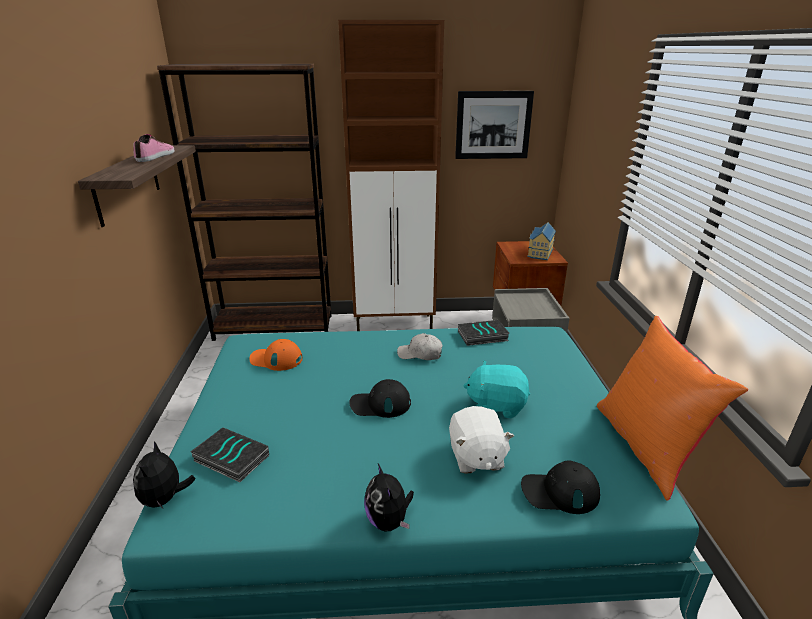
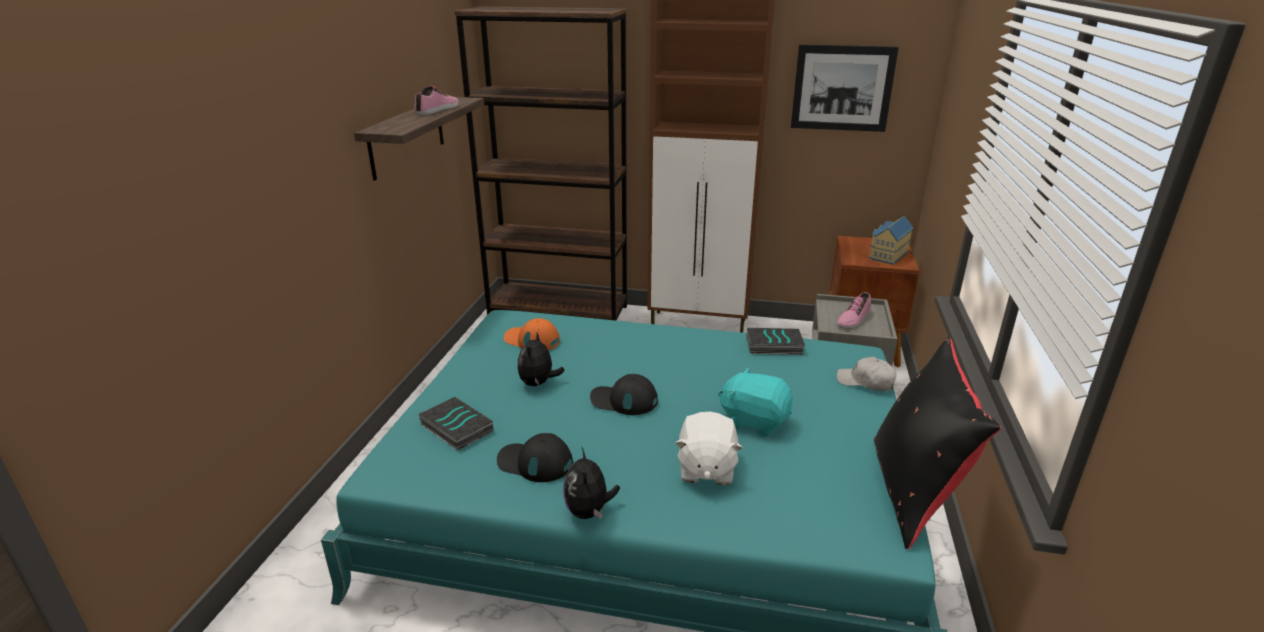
camera: 15 degrees right, 0 degrees up
plush toy [133,441,196,508] -> plush toy moved to [517,333,565,386]
white cap [397,333,442,360] -> white cap moved to [837,357,897,391]
black cap [521,461,600,514] -> black cap moved to [497,433,573,482]
orange pillow [597,316,748,501] -> black pillow [874,338,1001,549]
none -> shoe [836,292,871,329]

